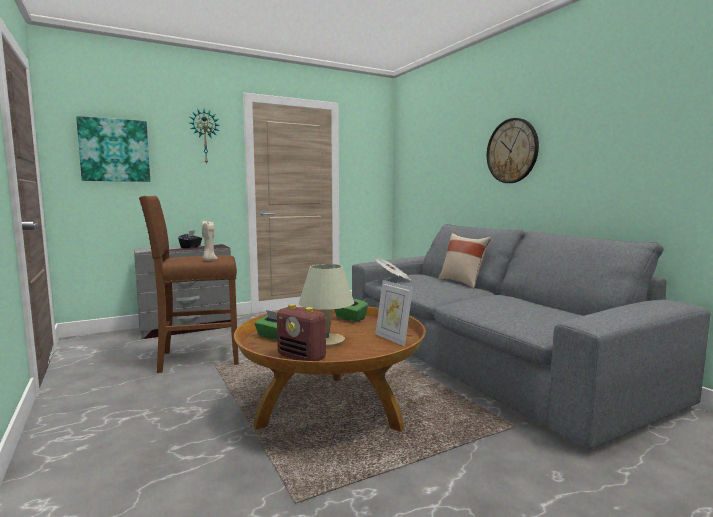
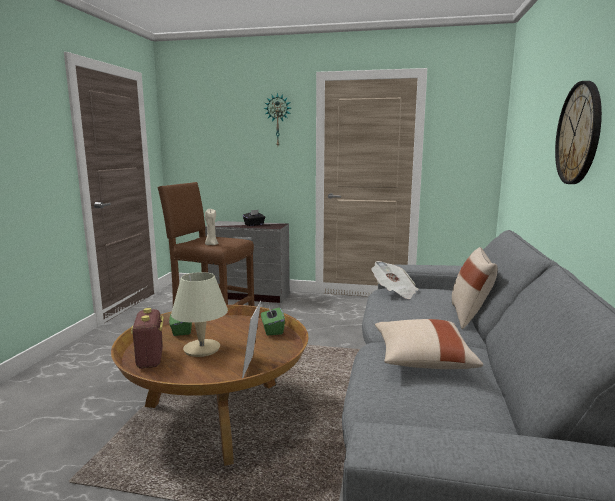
camera: 40 degrees right, 5 degrees up
picture [76,116,150,182] -> none
none -> beige pillow [375,319,483,369]

